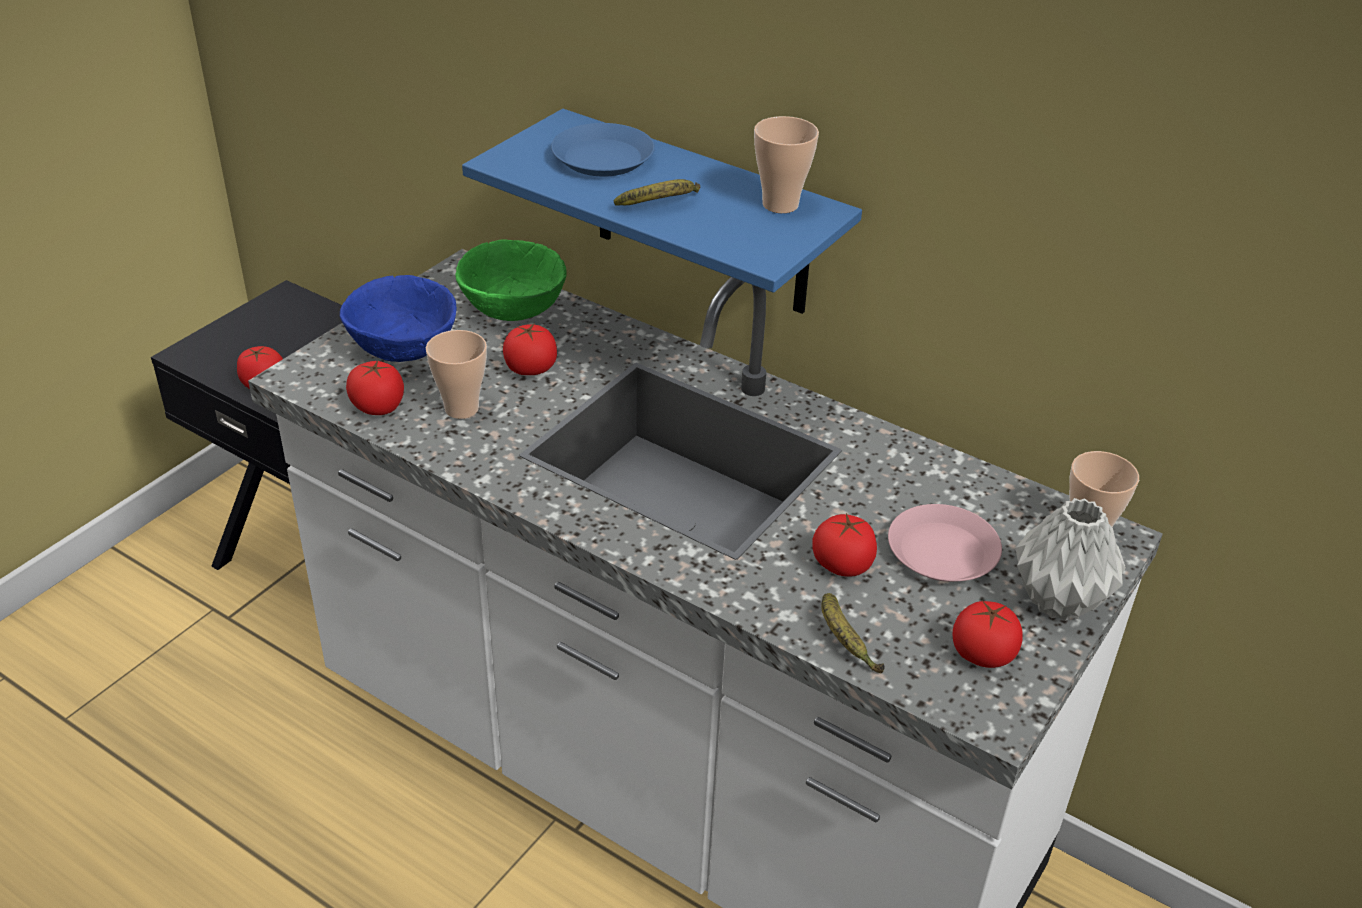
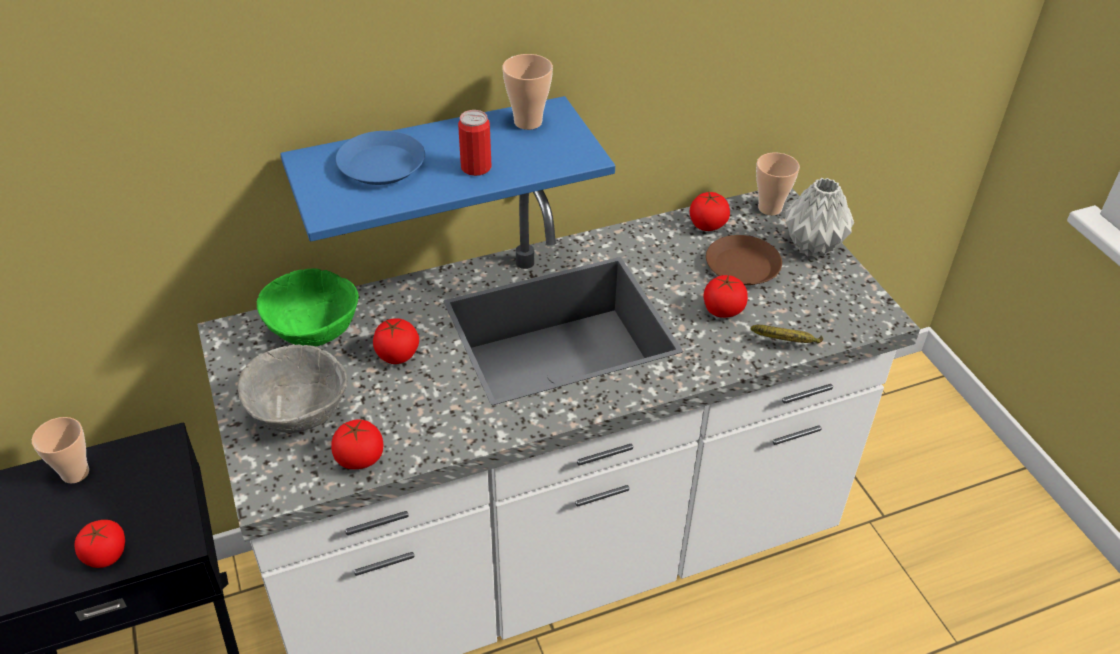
camera: 55 degrees left, 5 degrees up
blue bowl [340,275,457,362] -> grey bowl [237,345,348,433]
cup [426,330,487,419] -> cup moved to [32,417,89,483]
banana [614,179,700,206] -> can [458,110,492,176]
pink plate [888,504,1002,582] -> brown plate [706,235,782,285]
tomato [952,601,1023,668] -> tomato moved to [690,191,730,231]

